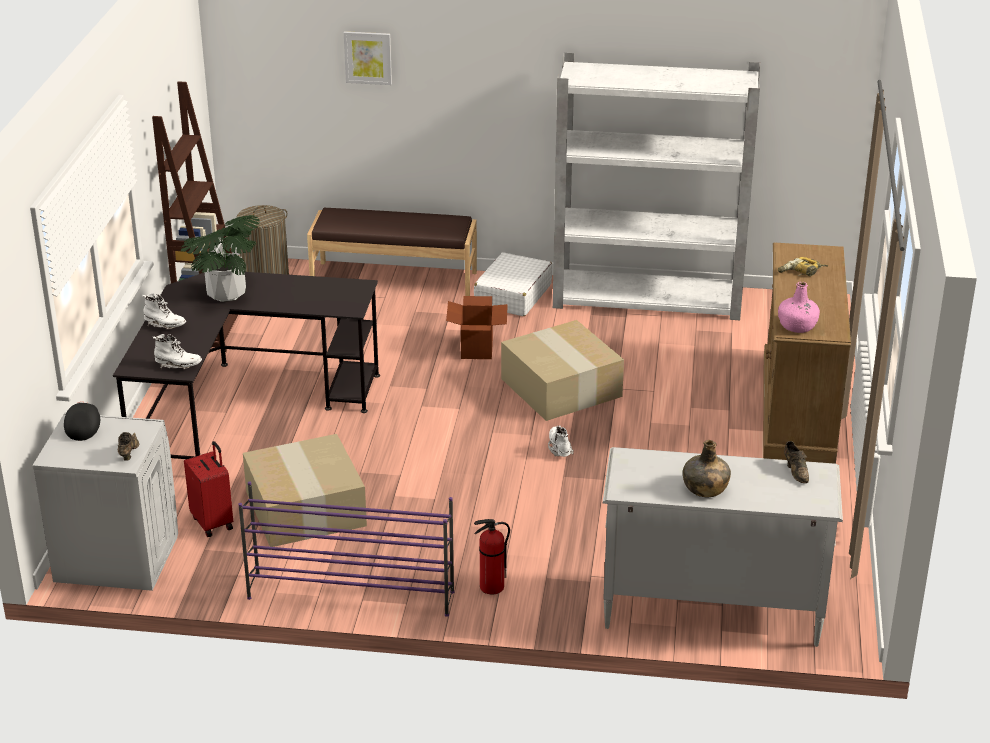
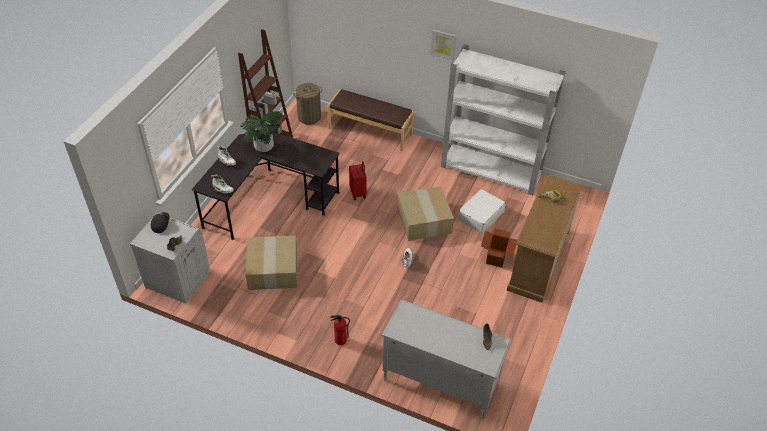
camera: 15 degrees right, 15 degrees up
red suitcase [184,441,233,537] -> red suitcase moved to [349,161,366,200]
purple shoe rack [238,481,454,617] -> none
picture [344,31,392,85] -> picture moved to [431,30,457,61]
cardboard box [446,296,508,359] -> cardboard box moved to [481,229,517,268]
white suitcase [474,252,552,316] -> white suitcase moved to [457,189,506,234]
green bottle [683,440,731,497] -> none
pink bottle [778,281,820,333] -> none

